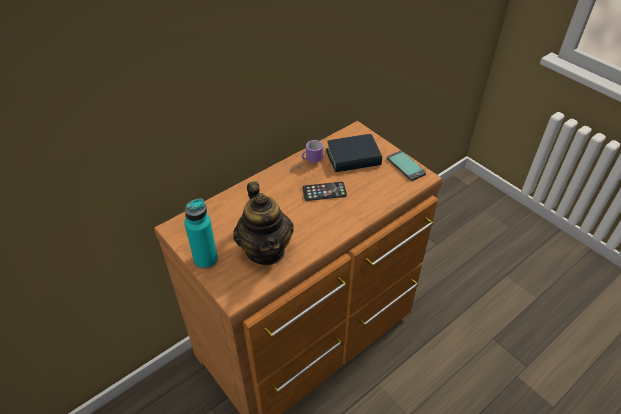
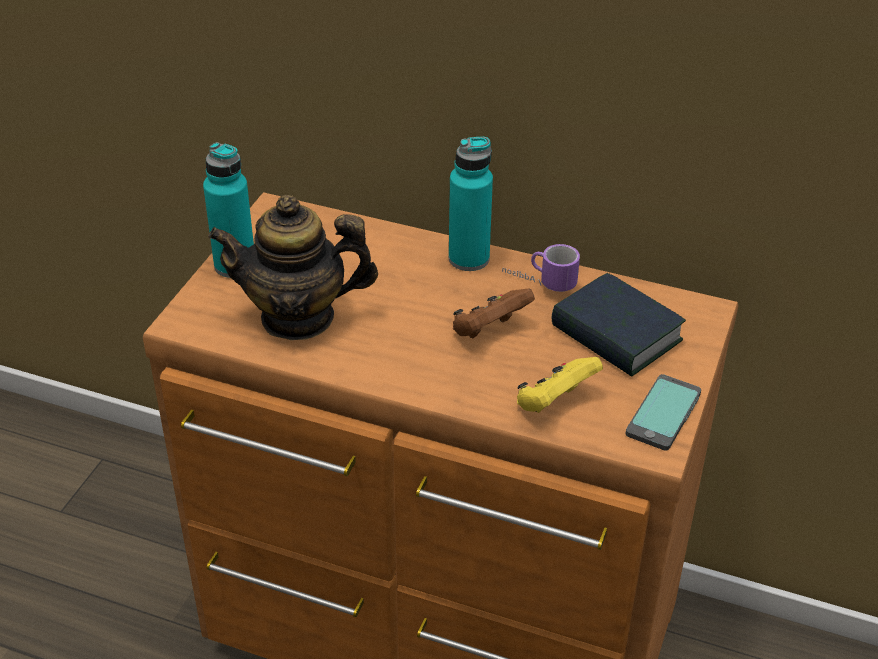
camera: 60 degrees right, 5 degrees down
teapot [233,181,294,265] -> teapot turned 45 degrees clockwise [208,195,378,340]
phone [302,182,347,201] -> brown game controller [453,289,535,339]
none -> turquoise bottle [449,137,493,271]
none -> yellow game controller [517,357,603,413]

